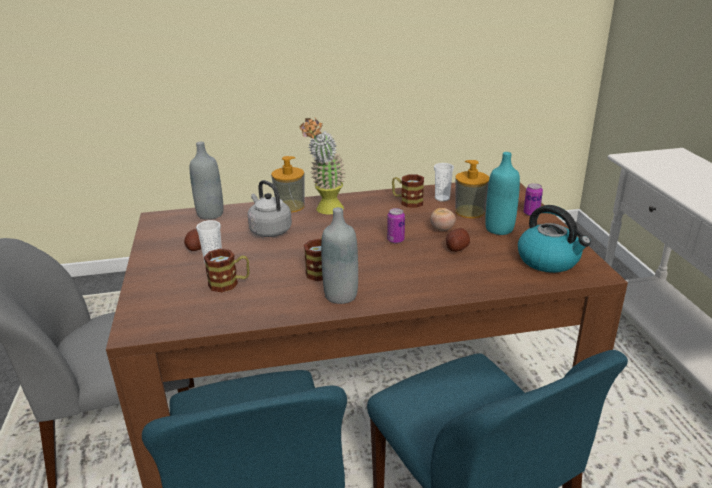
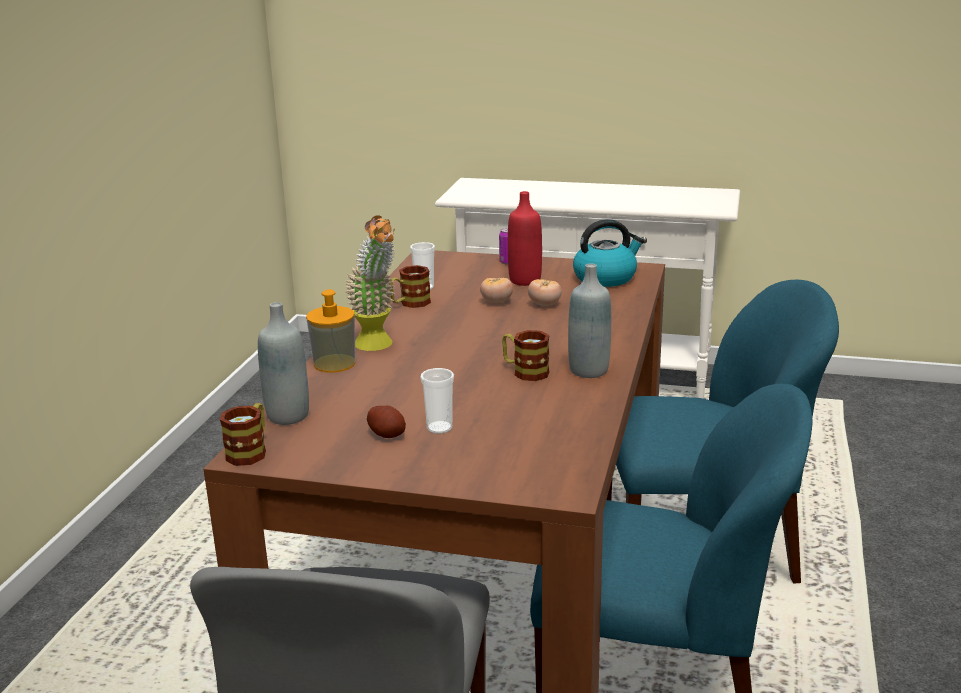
camera: 65 degrees left, 5 degrees down
mug [204,249,249,292] -> mug moved to [220,403,266,466]
grey kettle [247,180,292,237] -> none
can [387,208,405,243] -> none
potato [446,228,470,252] -> tomato [528,279,562,306]
soap dispenser [455,160,489,218] -> none
turquoise bottle [485,152,520,235] -> red bottle [508,191,542,286]

